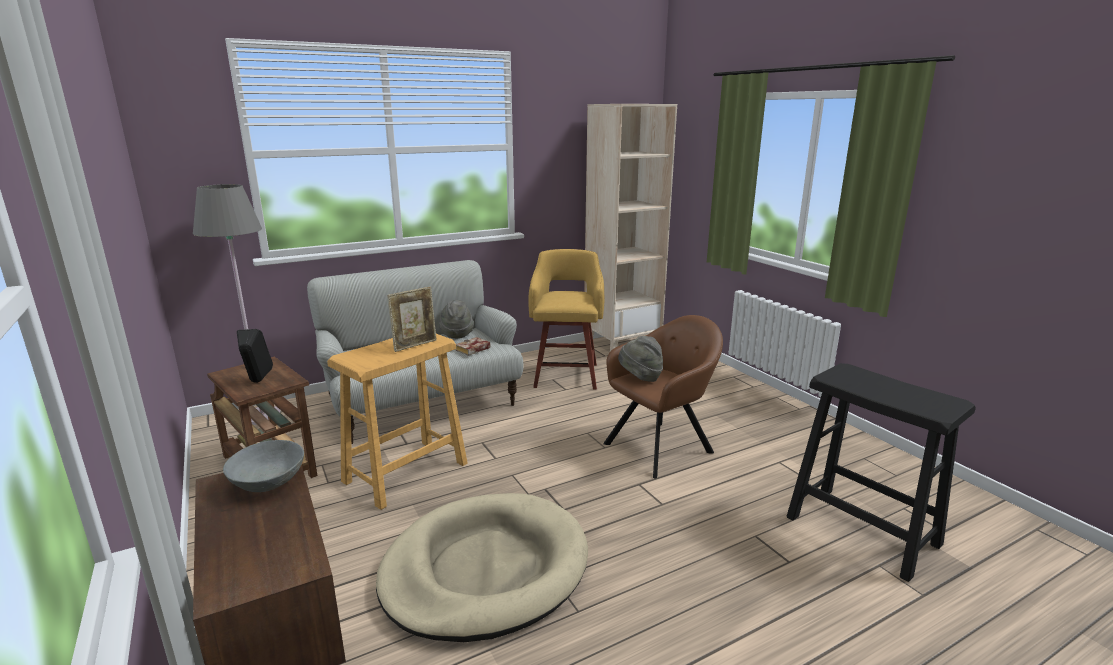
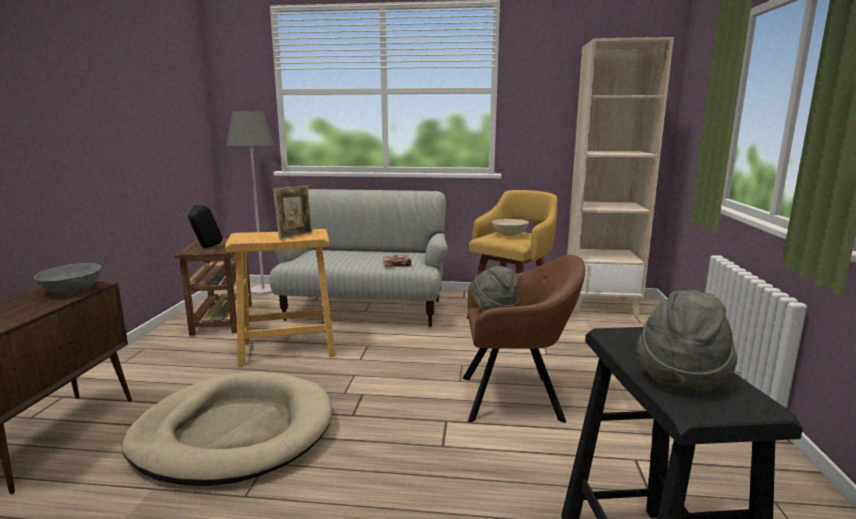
camera: 35 degrees right, 5 degrees down
picture frame [387,287,437,352] -> picture frame turned 45 degrees counterclockwise [273,186,313,240]
grey hat [439,300,474,339] -> grey hat moved to [637,290,737,395]
none -> beige bowl [492,219,529,236]

